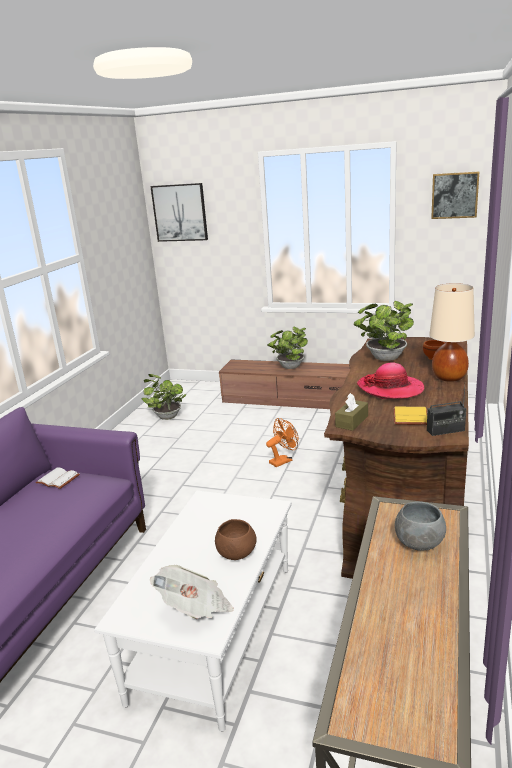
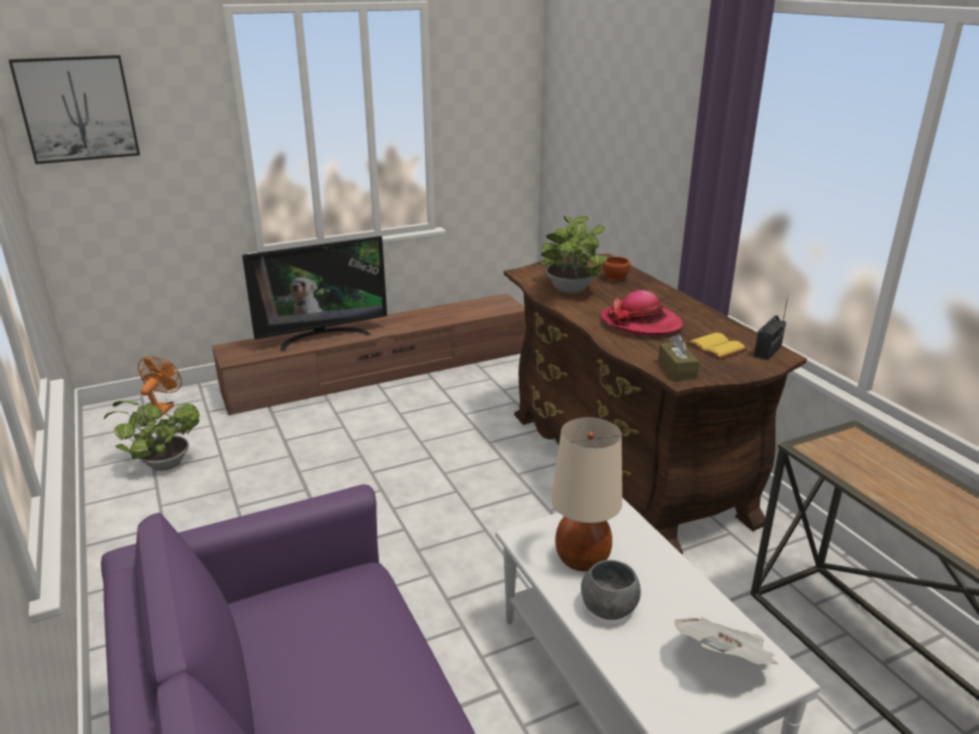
camera: 45 degrees left, 5 degrees up
white book [36,468,80,489] -> none
brown bowl [215,519,257,560] -> none
orange fan [266,418,299,467] -> orange fan moved to [138,356,182,418]
potted plant [267,327,308,369] -> television [242,236,387,351]
grey bowl [395,502,446,551] -> grey bowl moved to [581,560,641,620]
beige table lamp [429,283,475,382] -> beige table lamp moved to [551,417,622,571]
picture [431,171,479,219] -> none

